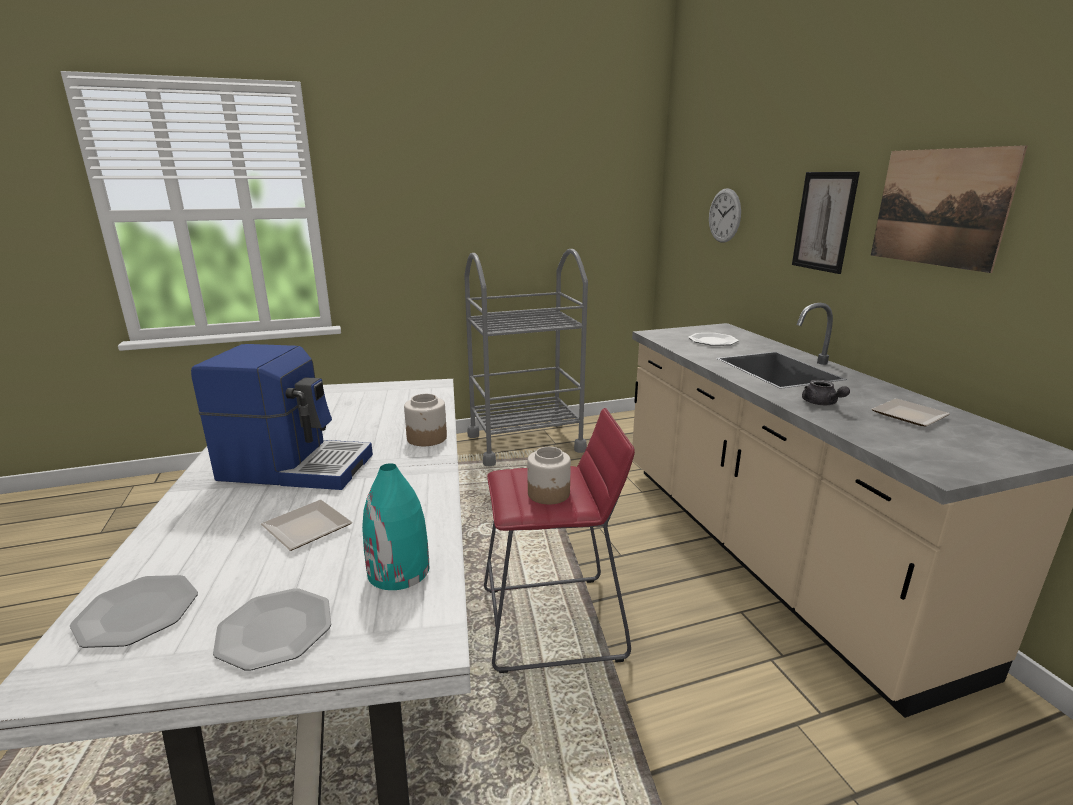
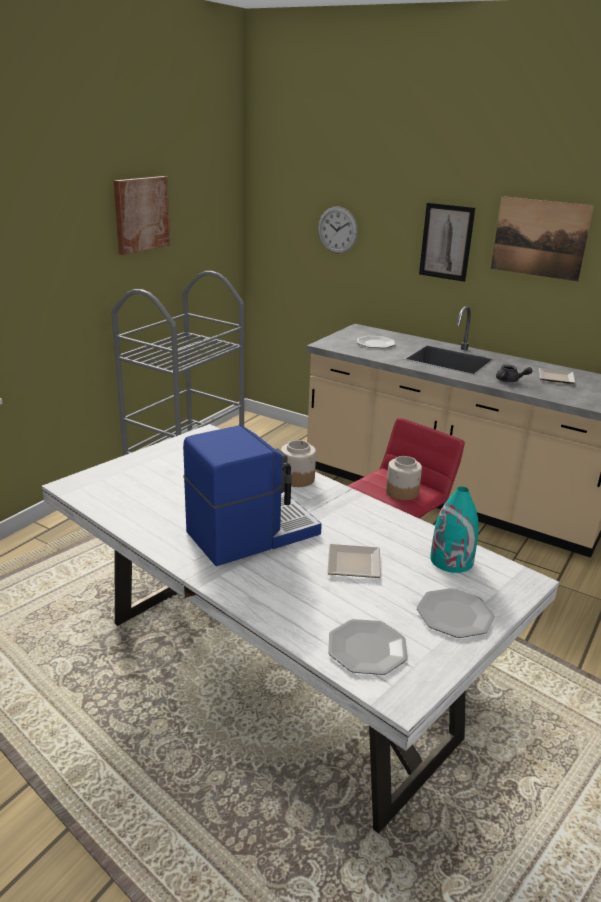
camera: 40 degrees left, 5 degrees up
none -> picture [113,176,170,255]

